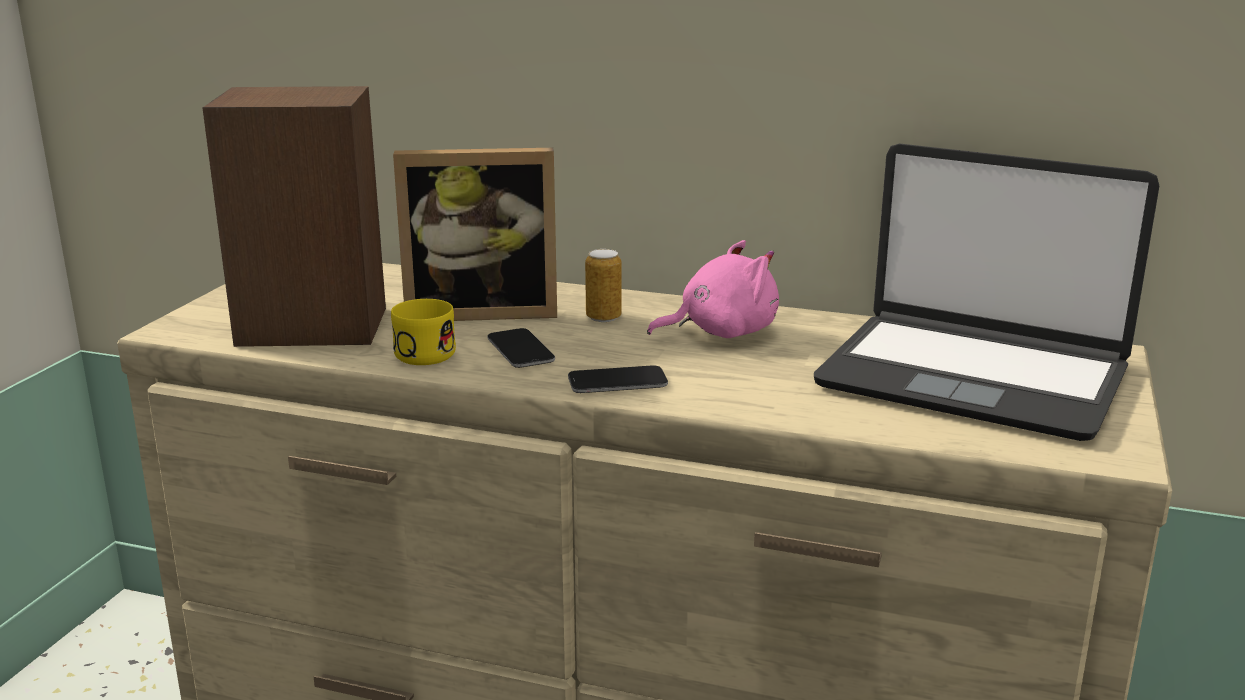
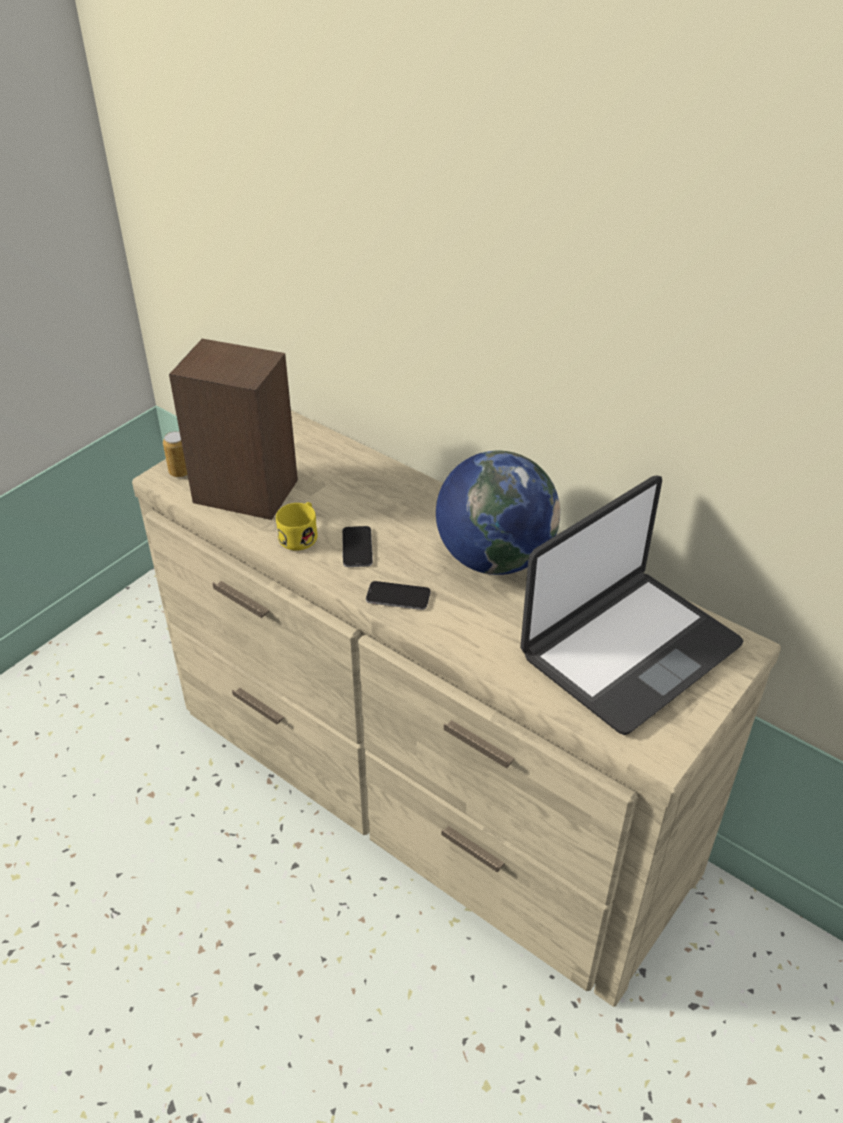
camera: 20 degrees right, 20 degrees up
picture frame [393,148,557,321] -> none
can [585,249,622,322] -> can moved to [163,431,188,478]
pink plush toy [647,240,779,338] -> globe [436,451,560,575]
laptop [814,144,1159,441] -> laptop turned 90 degrees counterclockwise [520,476,744,735]

